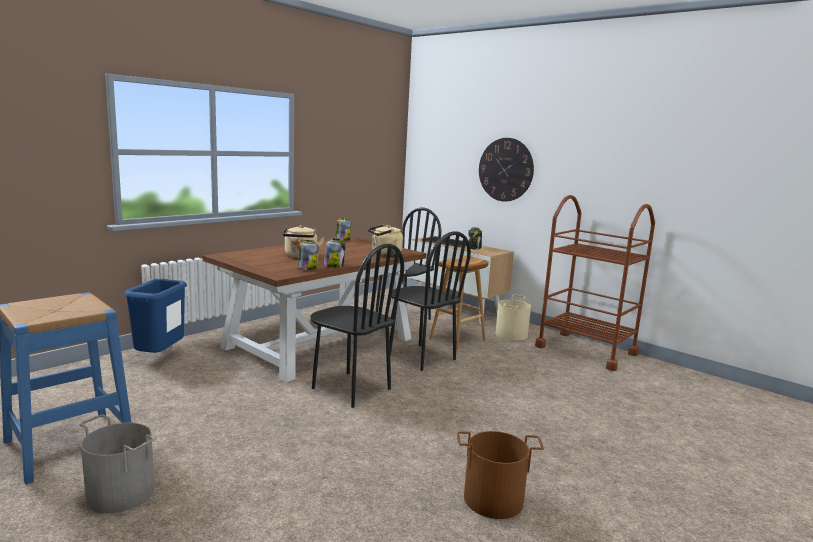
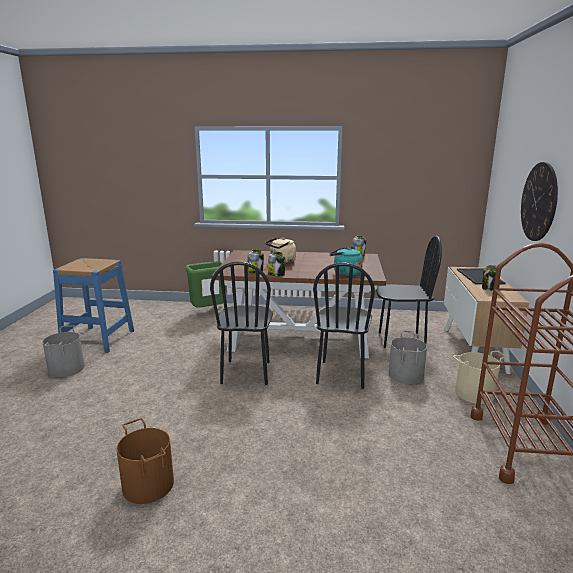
camera: 55 degrees right, 5 degrees up
blue trash can [124,279,187,353] -> green trash can [185,261,226,308]
beige kettle [368,225,403,256] -> turquoise kettle [330,247,363,277]
brown stool [429,256,489,350] -> grey bucket [389,331,427,384]

